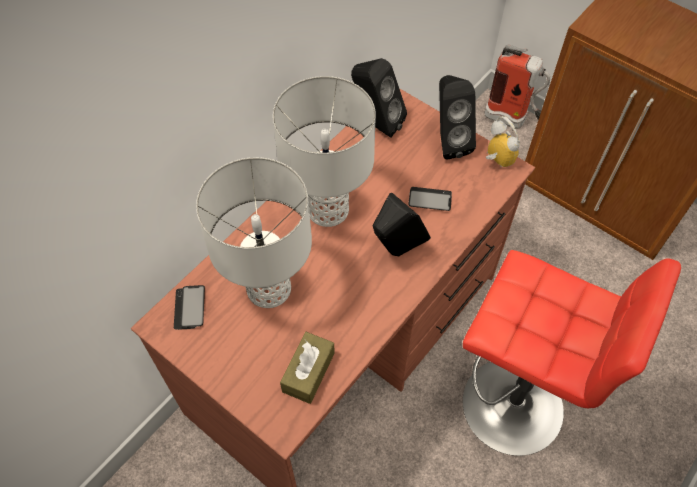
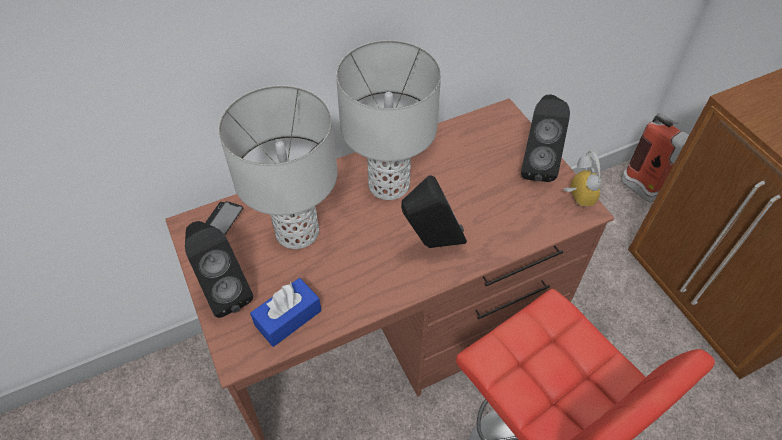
camera: 25 degrees right, 5 degrees down
brown tissue box [280,332,335,404] -> blue tissue box [250,278,321,347]
black speaker [351,58,407,138] -> black speaker moved to [185,221,253,318]
phone [409,187,452,211] -> none

